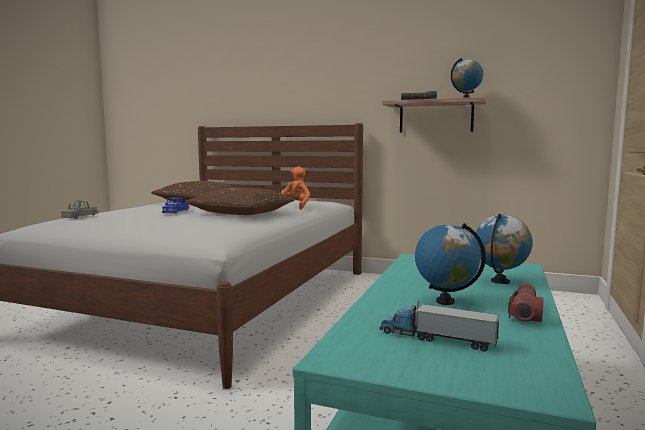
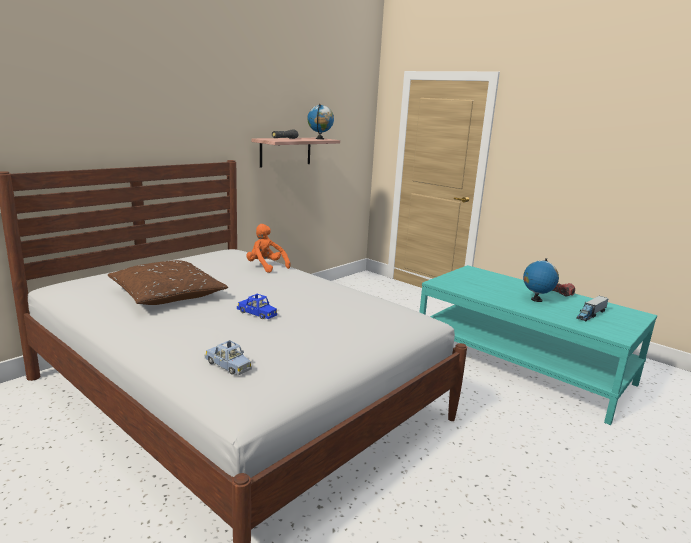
camera: 70 degrees left, 10 degrees up
grey toy car [61,201,99,219] -> blue toy car [205,340,252,375]
brown pillow [185,188,295,215] -> none
globe [474,214,533,284] -> none

